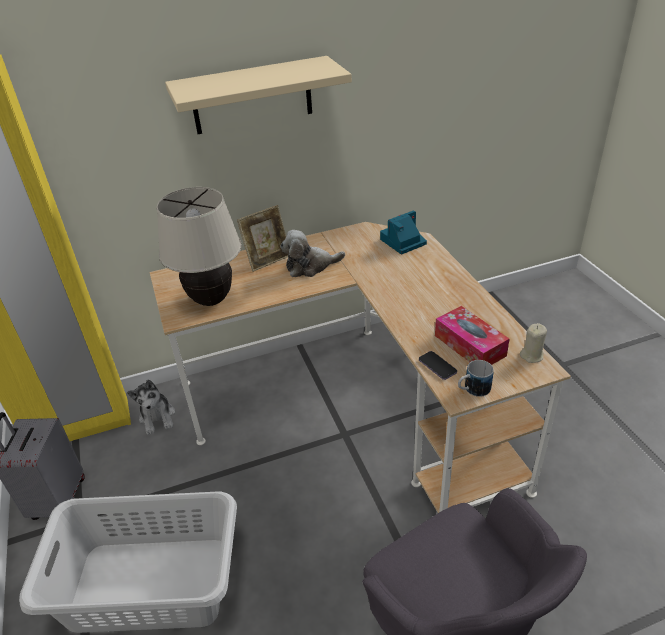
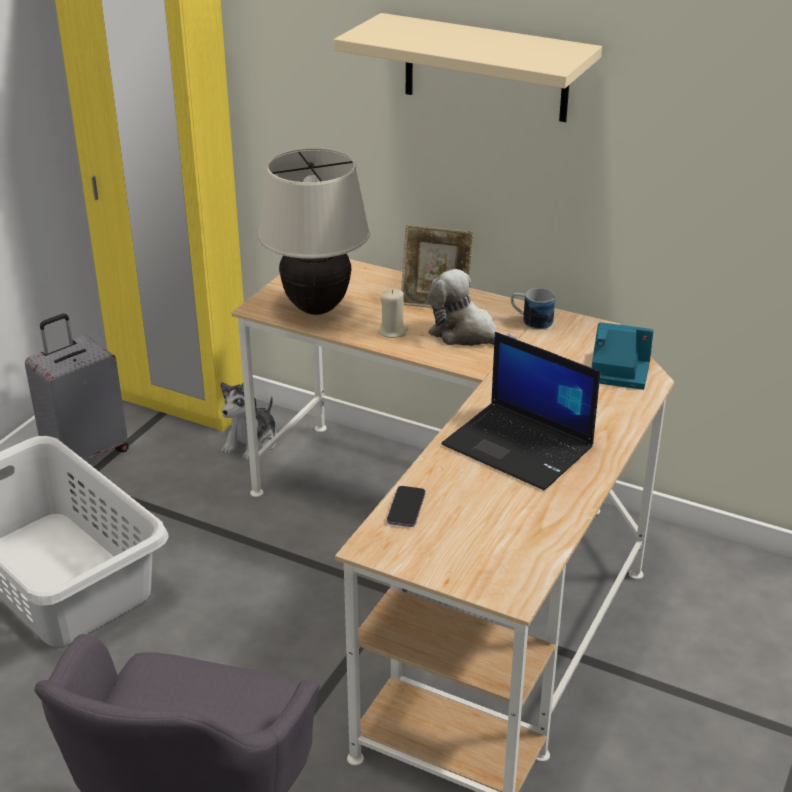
camera: 45 degrees right, 5 degrees down
tissue box [435,306,509,365] -> none
mug [458,360,494,397] -> mug moved to [511,288,555,329]
beige candle [520,323,547,363] -> beige candle moved to [378,289,408,338]
none -> laptop [441,332,600,490]

